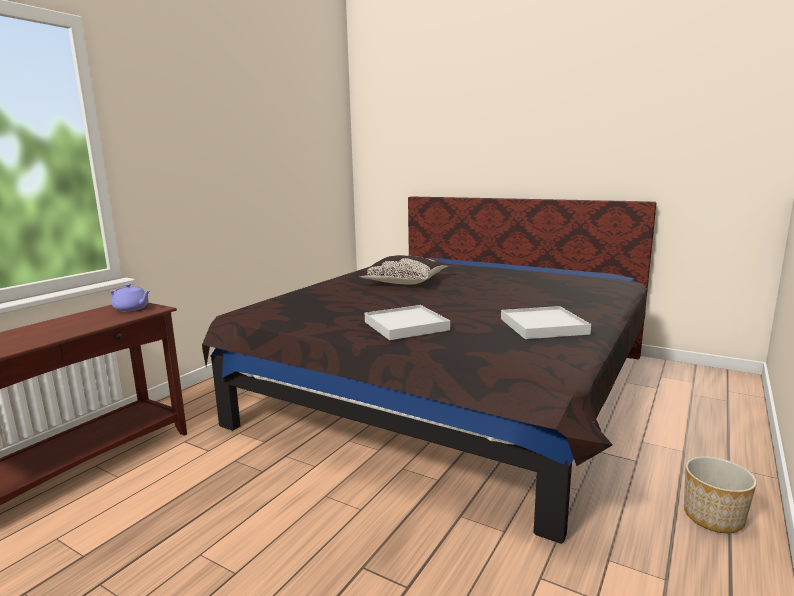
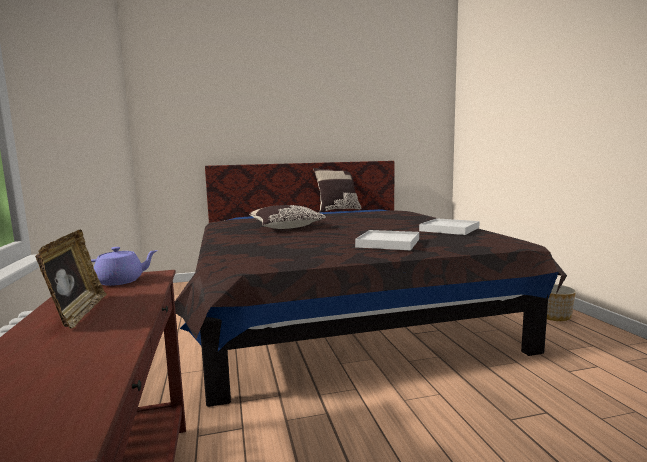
camera: 45 degrees left, 5 degrees down
none -> picture frame [35,230,107,329]
none -> pillow [313,168,361,212]

